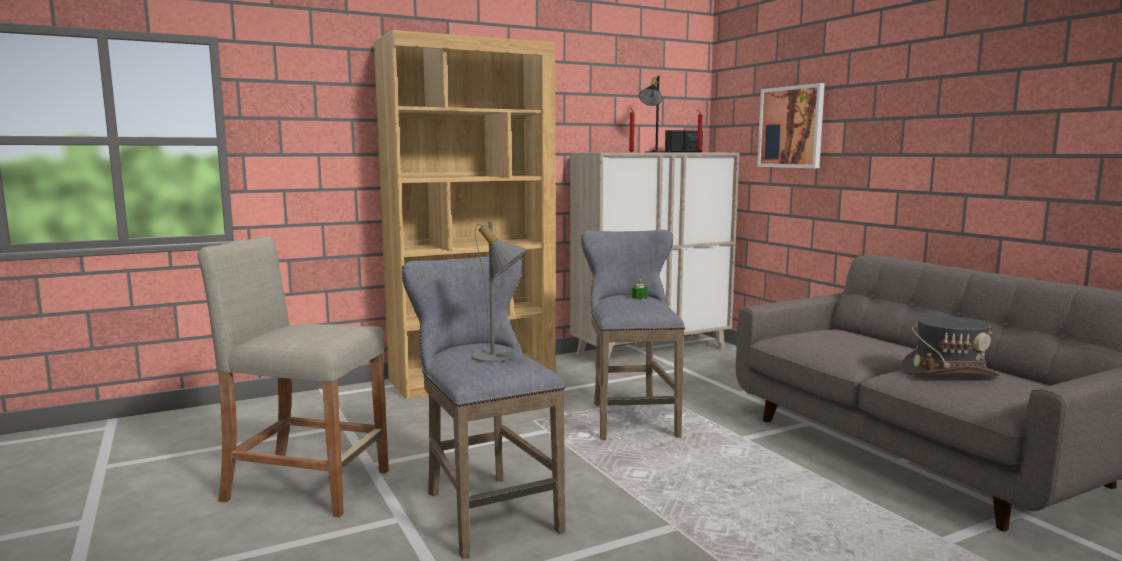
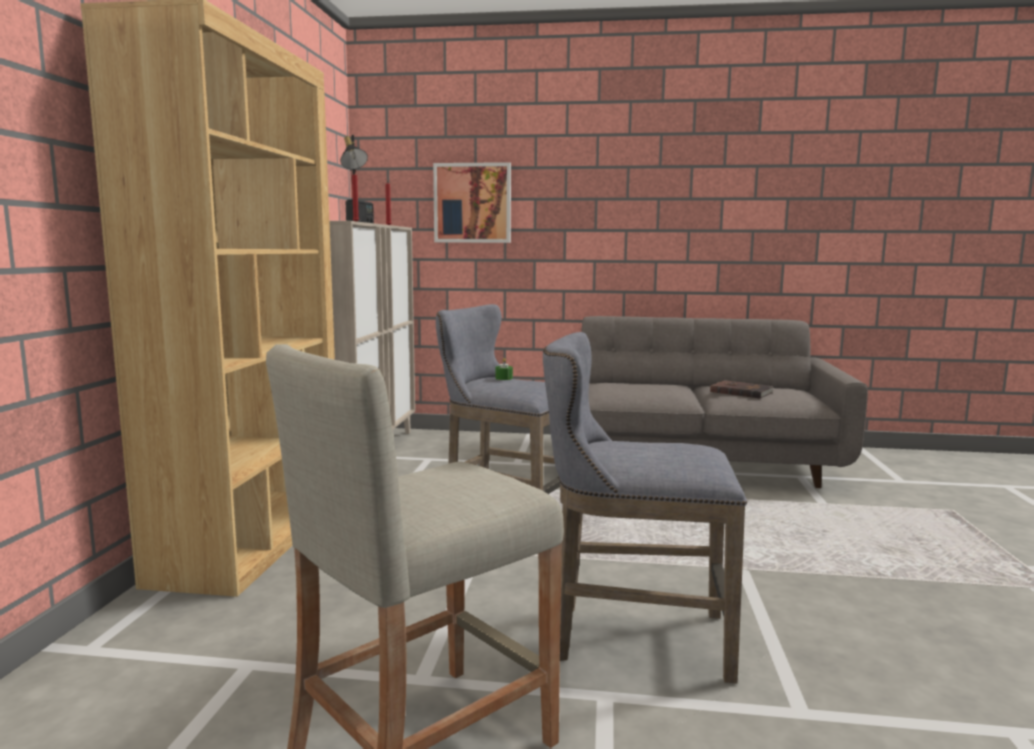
camera: 55 degrees left, 0 degrees up
grey table lamp [472,222,528,362] -> none
grey hat [901,316,1000,376] -> brown book [710,380,774,399]

